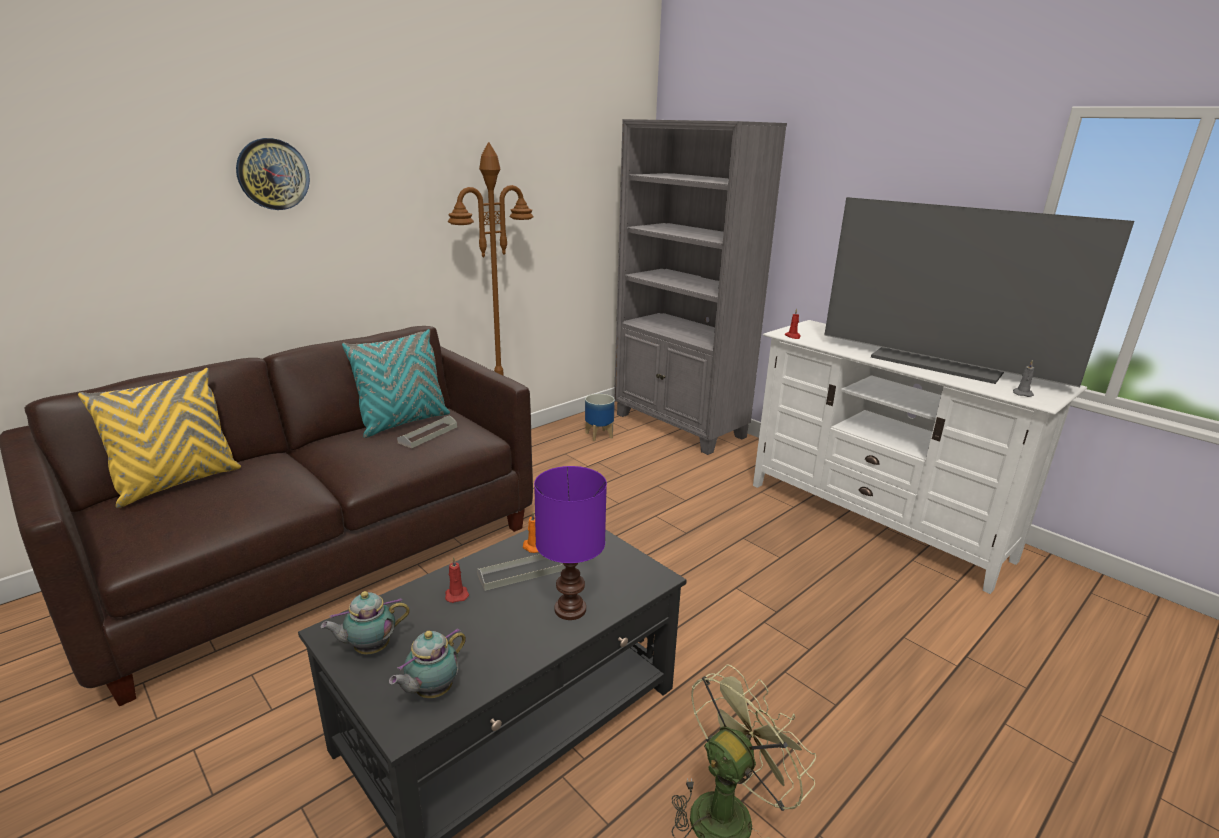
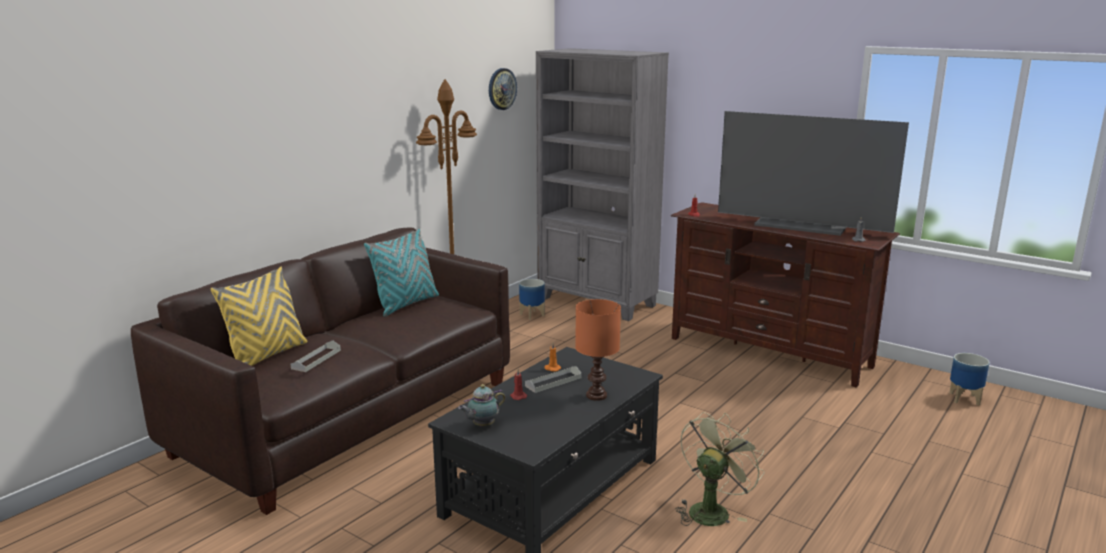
camera: 10 degrees left, 5 degrees down
wall clock [236,138,310,210] -> wall clock moved to [489,68,517,110]
teapot [389,628,466,698] -> none
grey tray [397,415,457,448] -> grey tray moved to [291,341,341,372]
purple table lamp [534,466,607,620] -> orange table lamp [575,299,621,401]
white tv stand [753,320,1087,594] -> brown tv stand [671,202,900,388]
none -> planter [949,353,990,405]

